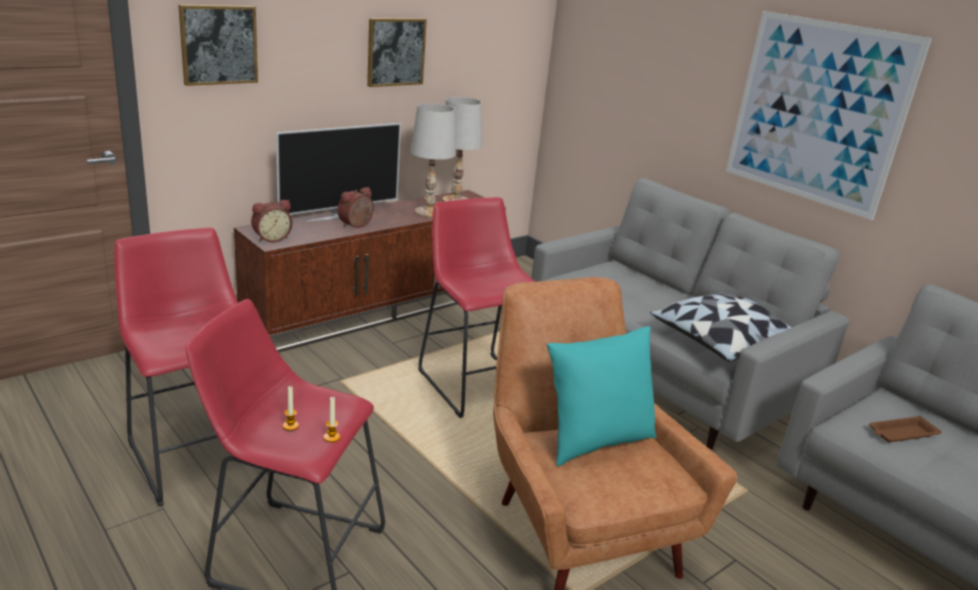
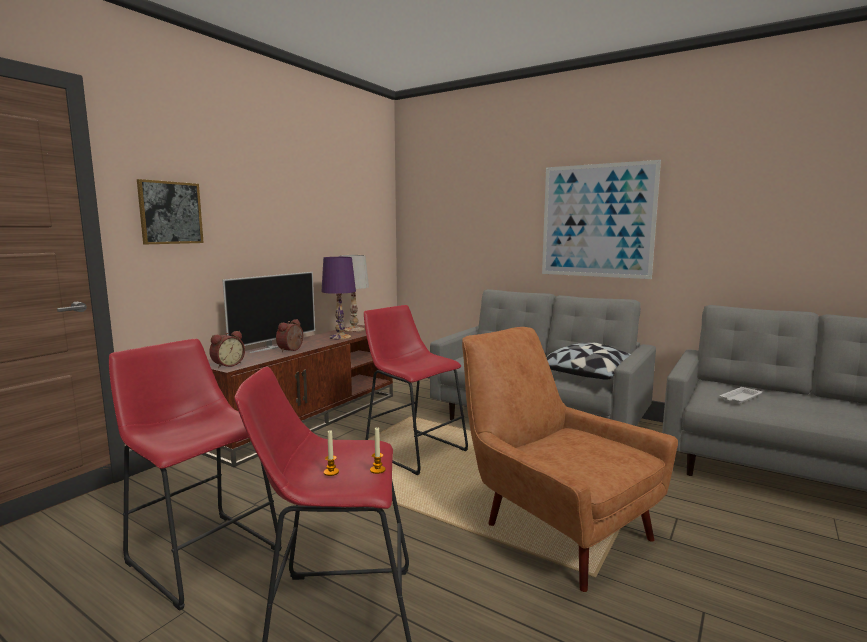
camera: 15 degrees left, 15 degrees down
picture [367,18,427,87] -> none
white table lamp [410,103,456,217] -> purple table lamp [322,257,356,340]
turquoise pillow [547,326,656,466] -> none
brown tray [869,416,942,442] -> white tray [720,387,762,404]

